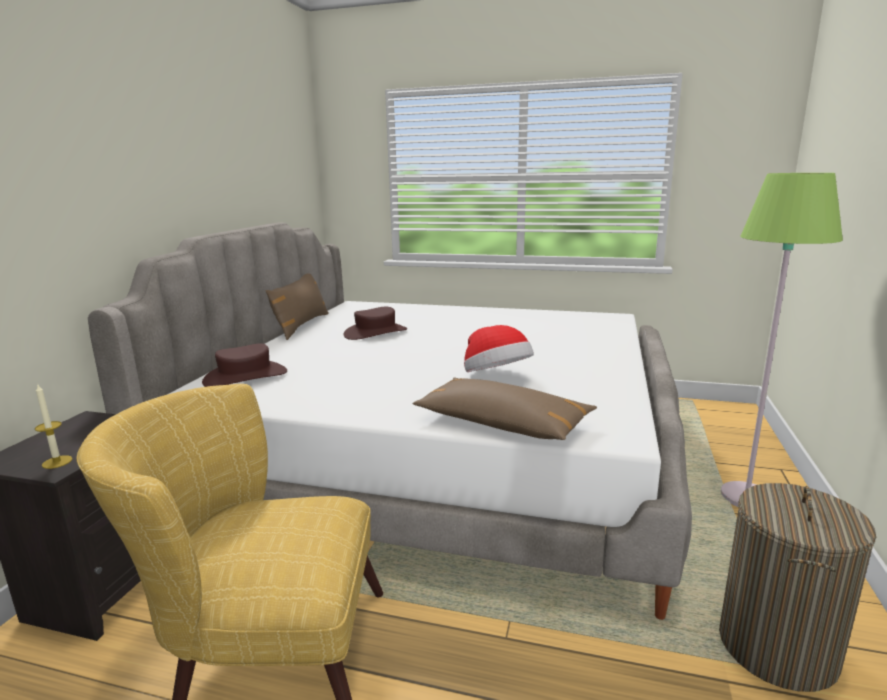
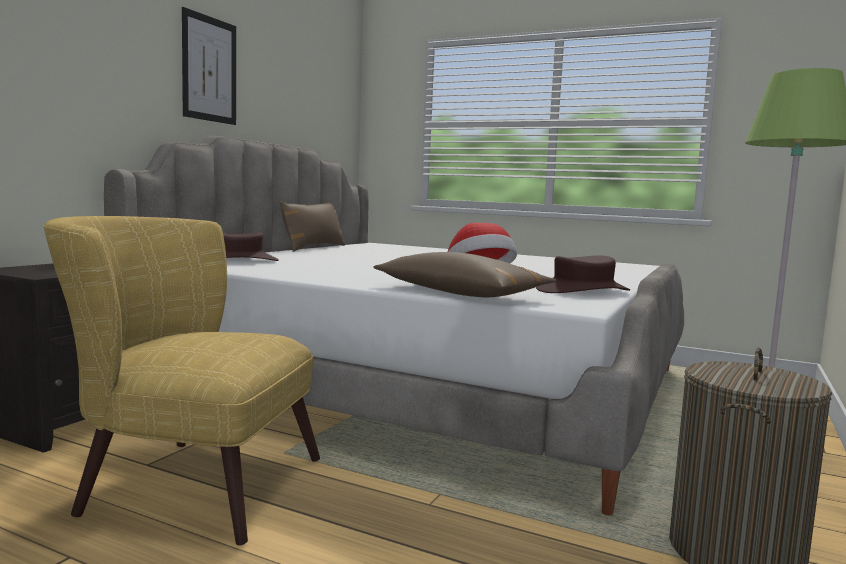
camera: 10 degrees right, 10 degrees down
candle [35,385,73,469] -> none
brown hat [343,307,407,340] -> brown hat moved to [536,255,630,293]
none -> picture [182,7,236,125]

